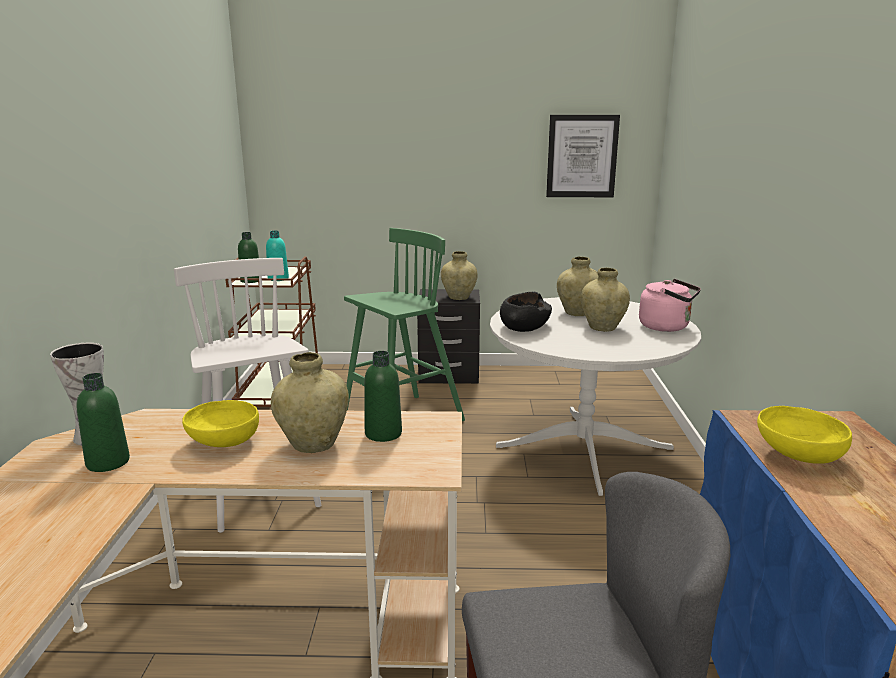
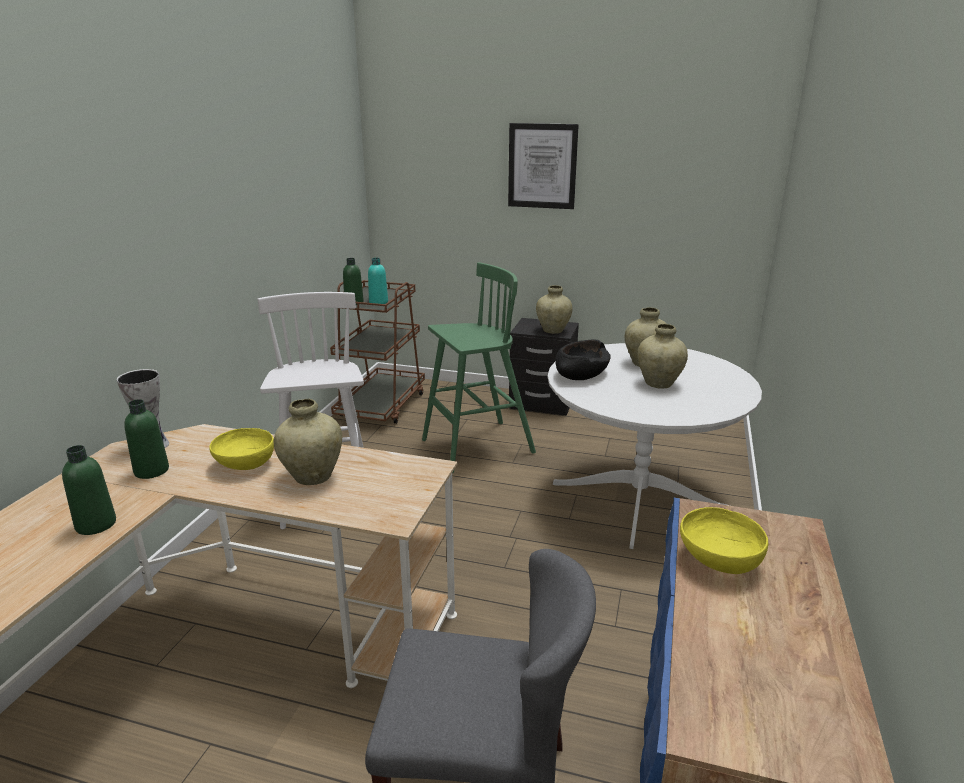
camera: 15 degrees right, 5 degrees up
green bottle [364,351,402,442] -> green bottle moved to [62,445,116,535]
picture [546,115,620,197] -> picture moved to [508,123,579,209]
pink kettle [639,279,701,332] -> none

